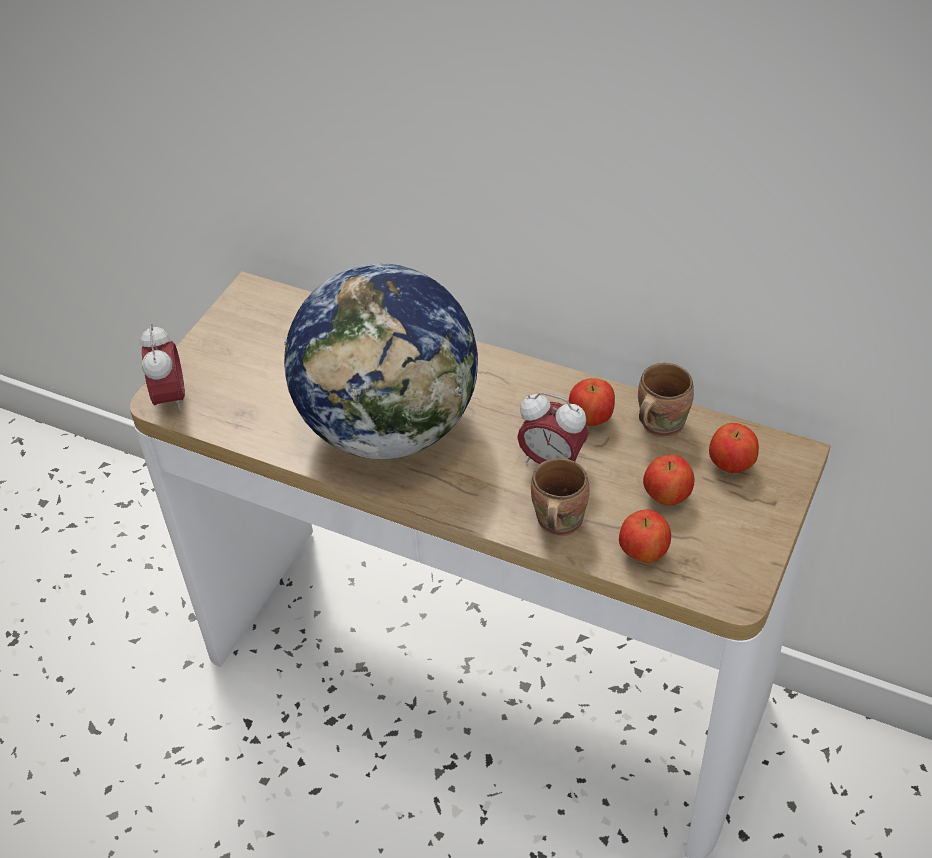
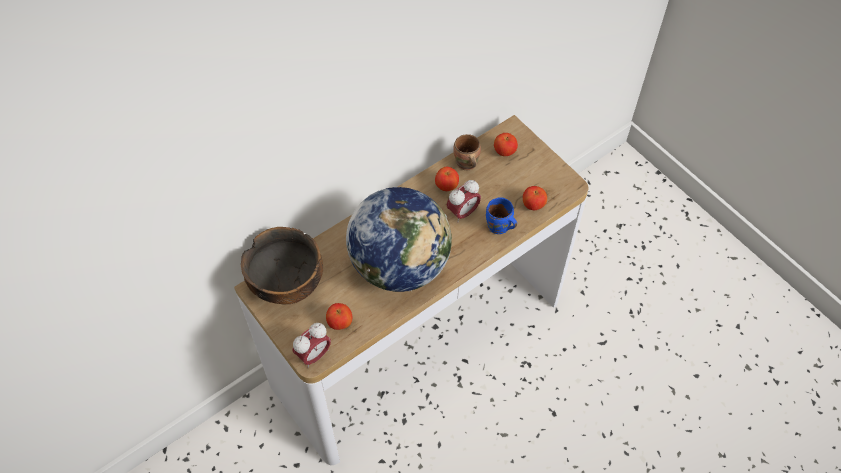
camera: 65 degrees left, 10 degrees up
alarm clock [140,324,185,413] -> alarm clock turned 120 degrees clockwise [293,323,331,368]
brown mug [531,458,590,536] -> blue mug [486,197,517,234]
apple [643,455,694,506] -> apple moved to [326,303,352,330]
none -> bowl [241,227,323,305]

